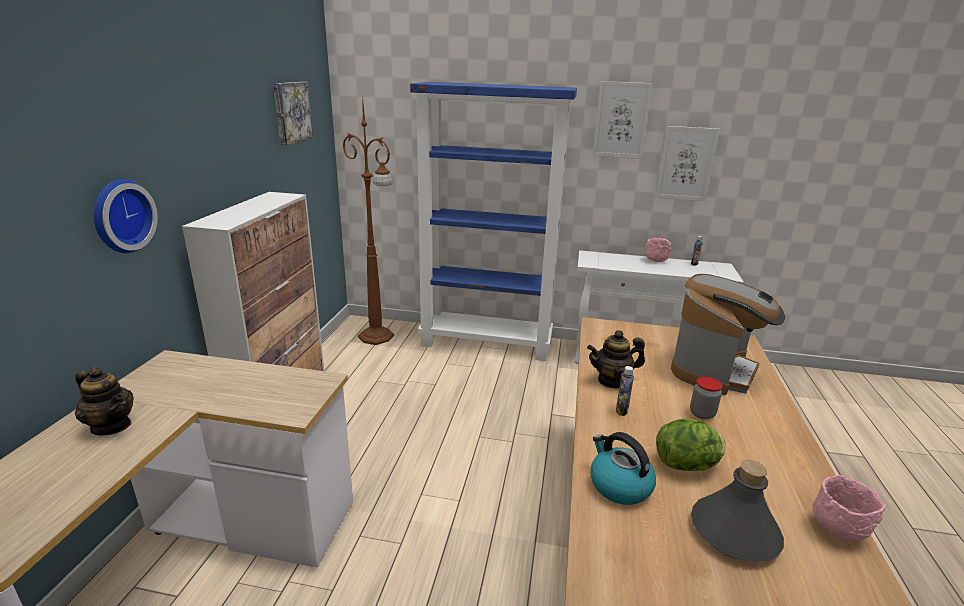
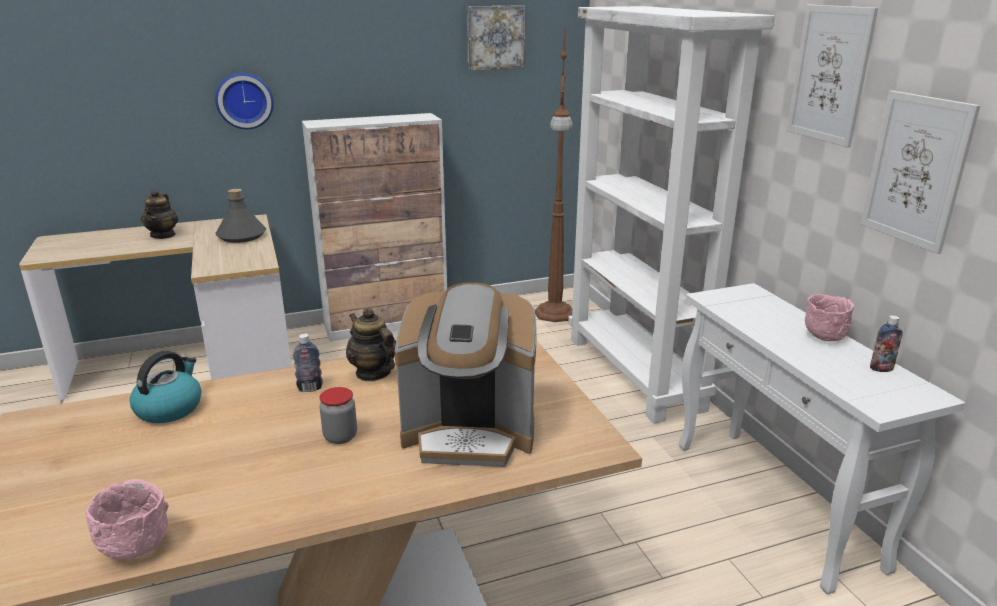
camera: 60 degrees right, 0 degrees up
blue bookcase [410,82,577,361] -> white bookcase [568,6,775,424]
lettuce [656,418,726,471] -> none
grey bottle [691,460,784,562] -> grey bottle moved to [216,189,266,243]

